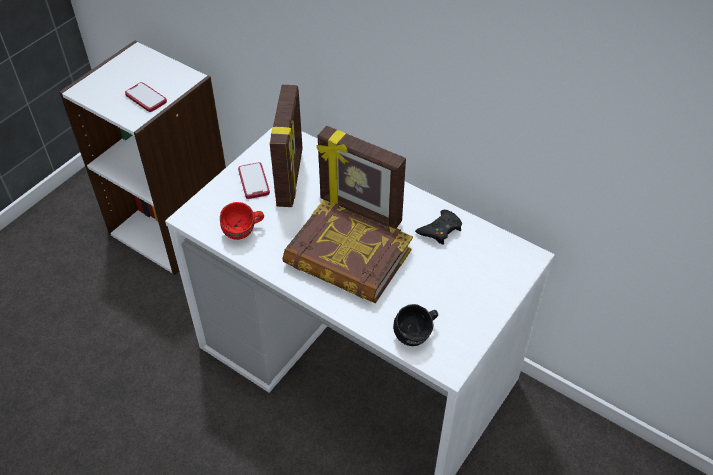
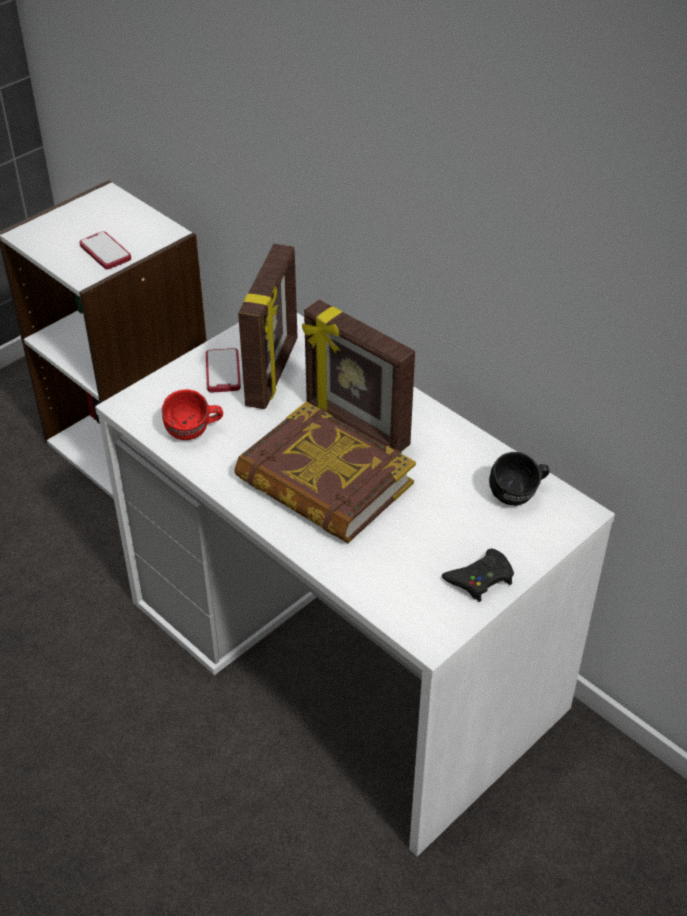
camera: 10 degrees right, 5 degrees down
black mug [393,304,438,346] -> black mug moved to [489,452,550,506]
black game controller [415,210,462,245] -> black game controller moved to [442,549,514,602]

